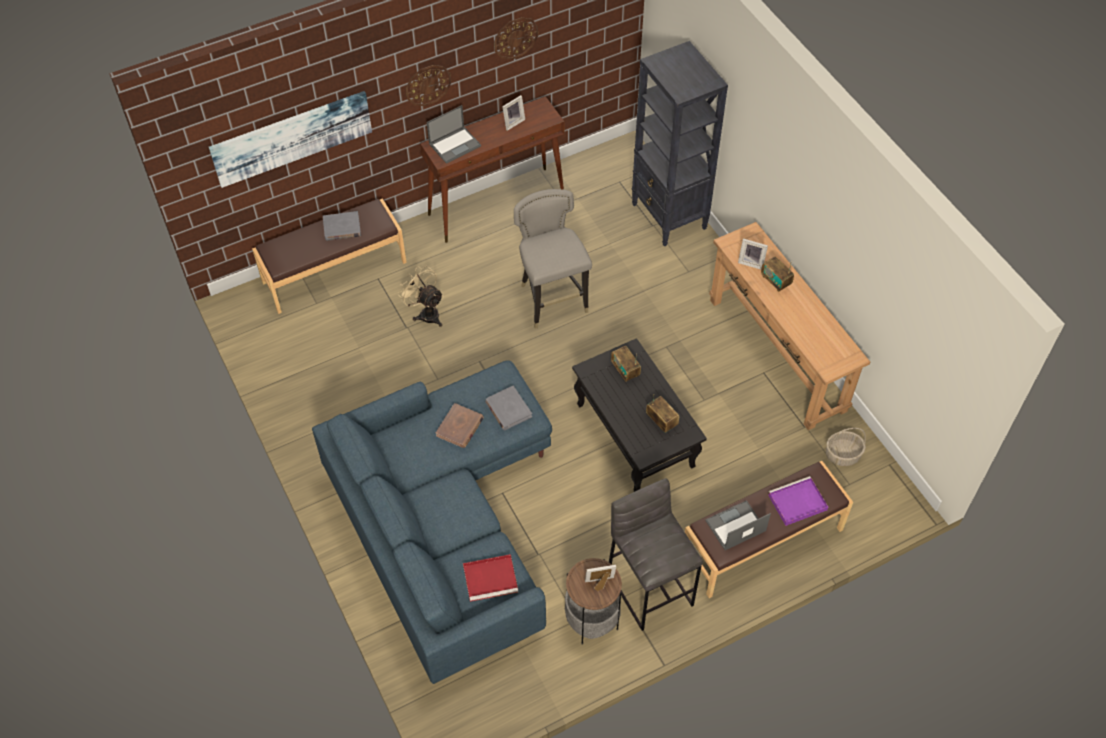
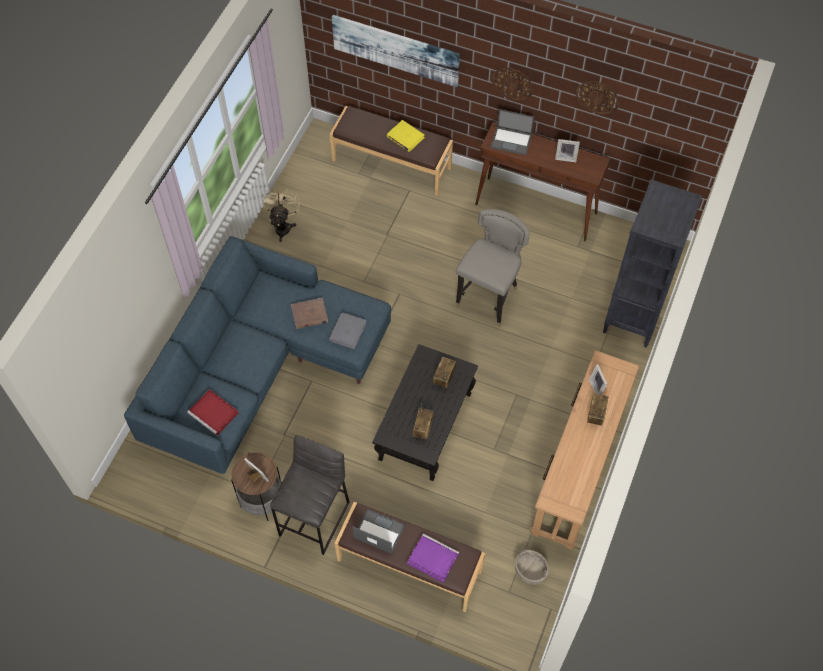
camera: 50 degrees right, 5 degrees up
grey book [323,211,361,241] -> yellow book [387,120,425,152]
beige fan [397,266,444,327] -> beige fan moved to [263,187,300,242]

